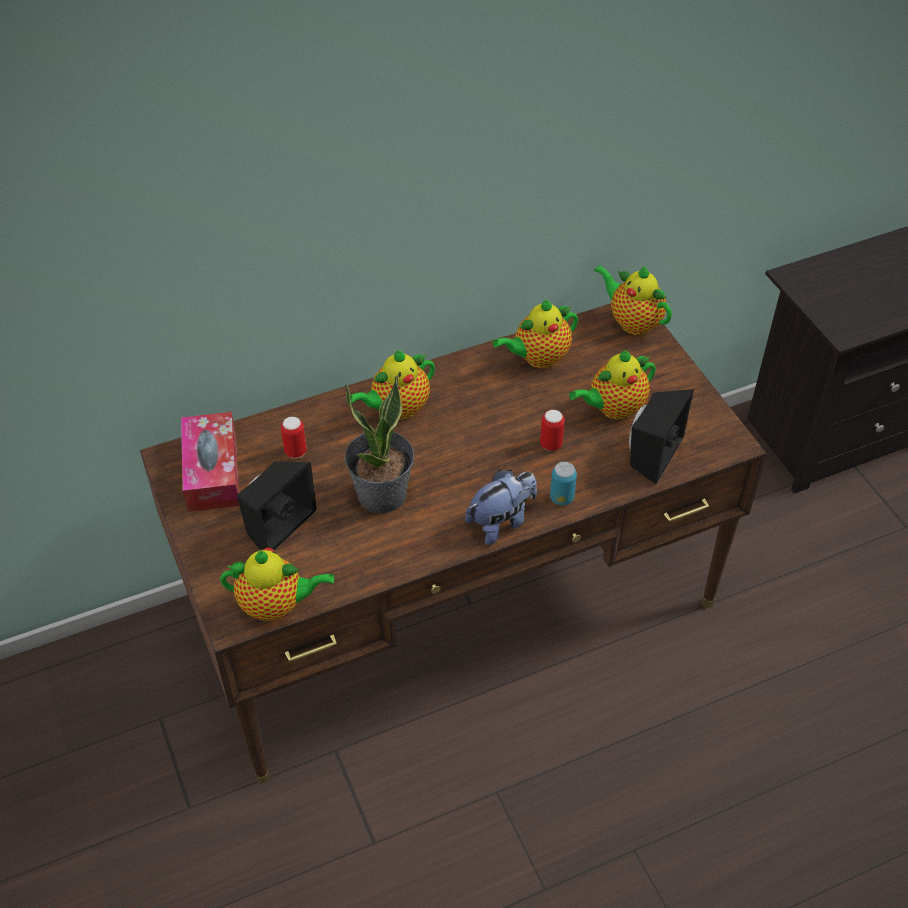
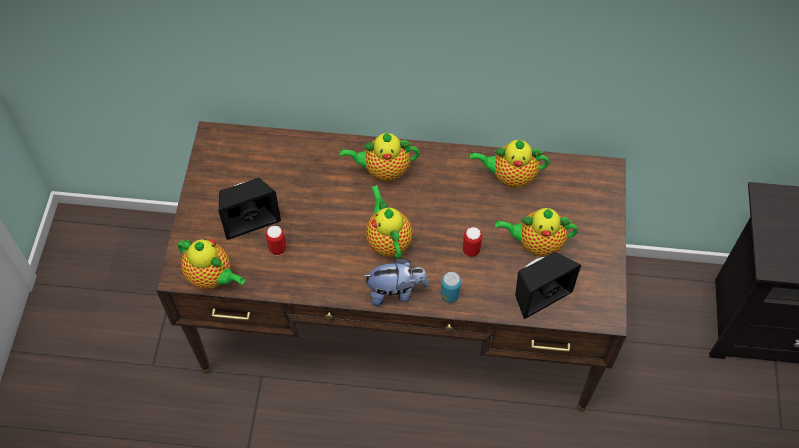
camera: 30 degrees right, 10 degrees up
tissue box [181,412,239,512] -> none
can [281,417,307,458] -> can moved to [266,226,286,256]
potted plant [344,375,414,514] -> none
teapot [594,265,672,335] -> teapot moved to [366,185,413,259]

